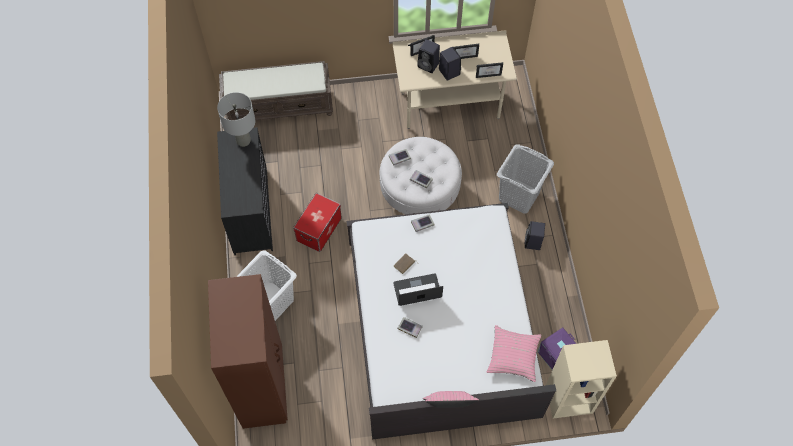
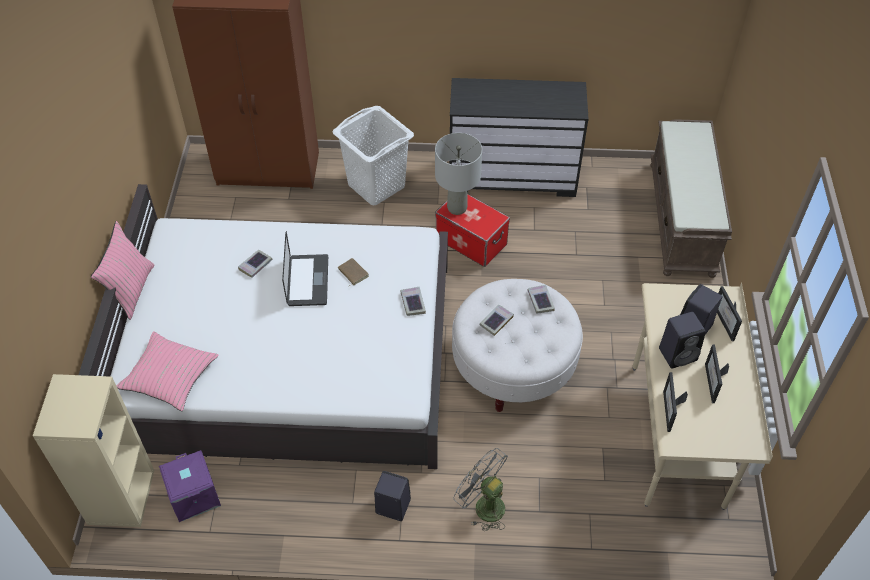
camera: 100 degrees right, 10 degrees down
grey table lamp [217,92,255,147] -> grey table lamp moved to [435,133,482,215]
grey laundry basket [497,144,554,214] -> grey fan [454,448,508,531]

